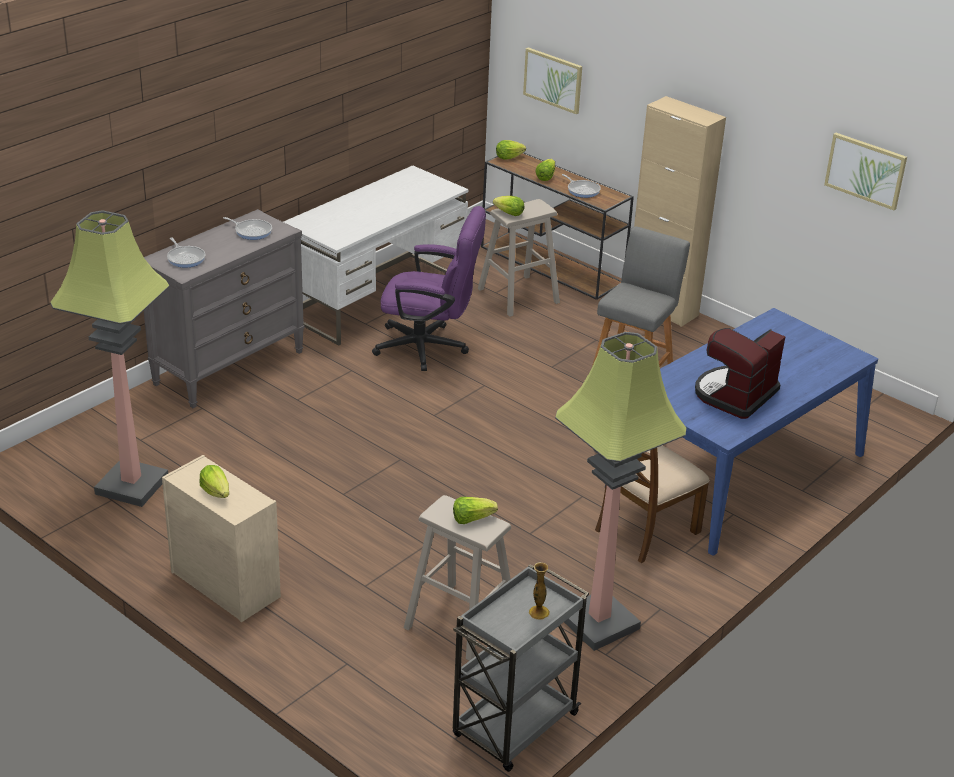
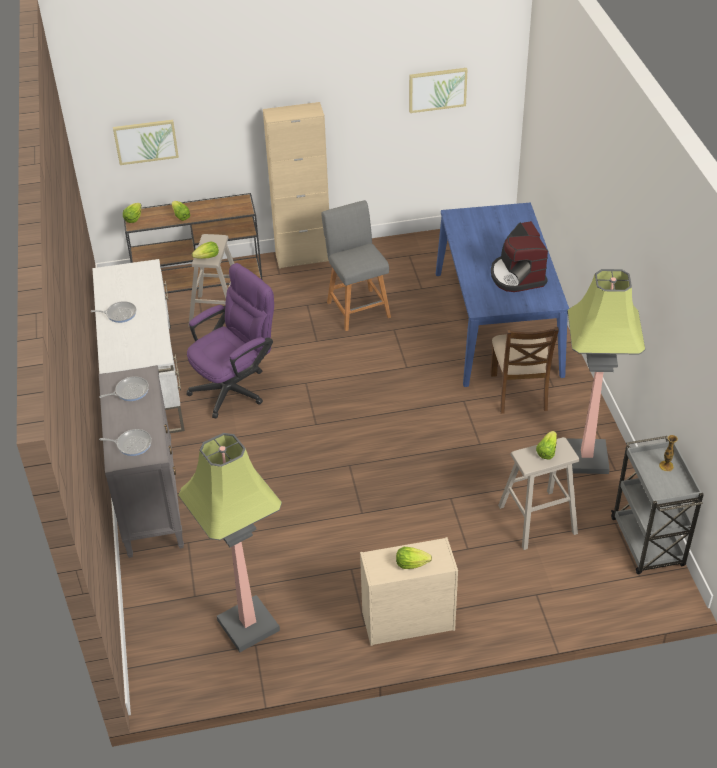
camera: 50 degrees left, 10 degrees up
frying pan [562,174,601,198] -> frying pan moved to [91,301,136,323]

